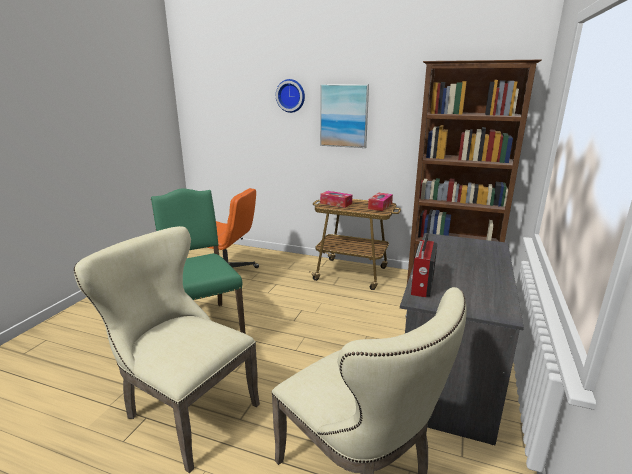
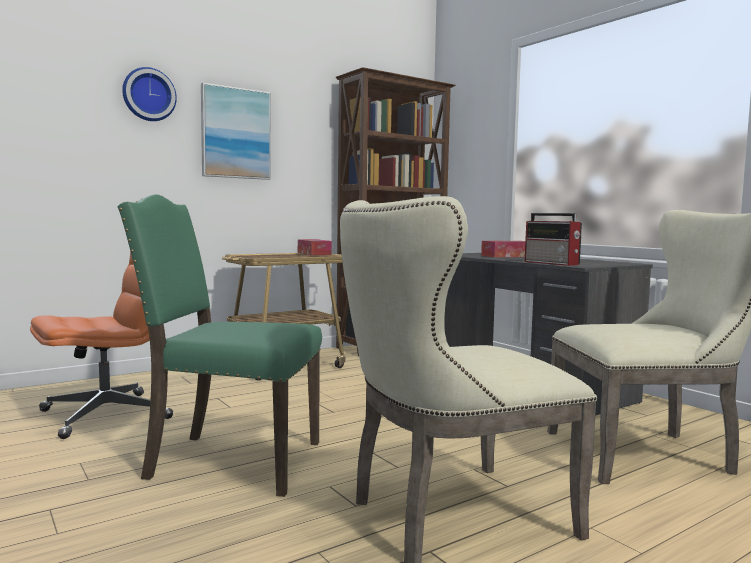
camera: 55 degrees left, 15 degrees down
tissue box [320,191,352,208] -> tissue box moved to [481,241,525,257]

